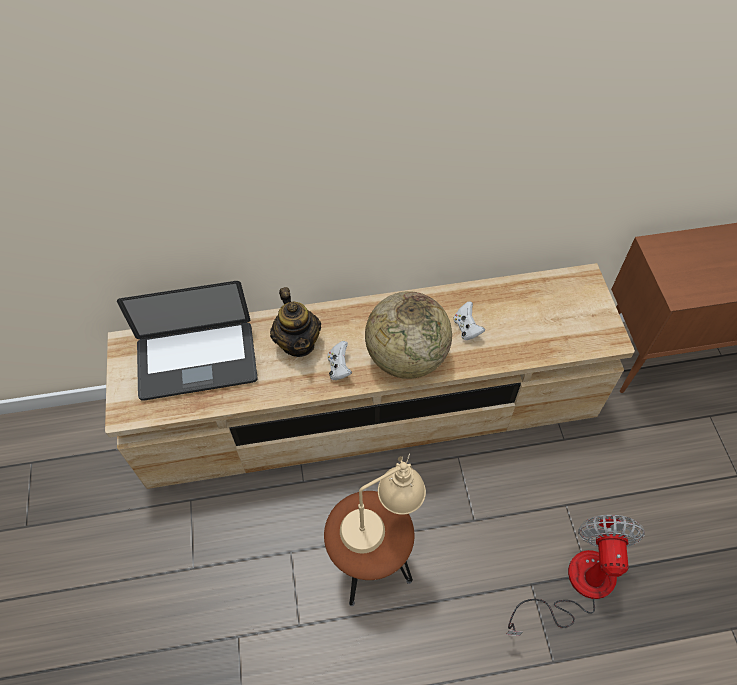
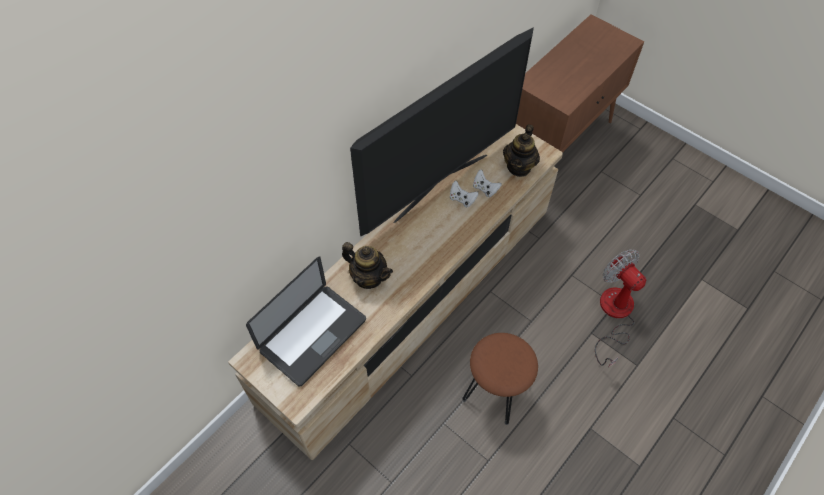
camera: 40 degrees left, 0 degrees up
white game controller [327,341,352,380] -> white game controller moved to [473,170,501,197]
beige table lamp [340,454,426,554] -> none
globe [365,291,452,379] -> none
none -> television [350,27,534,237]
none -> teapot [503,124,540,177]

